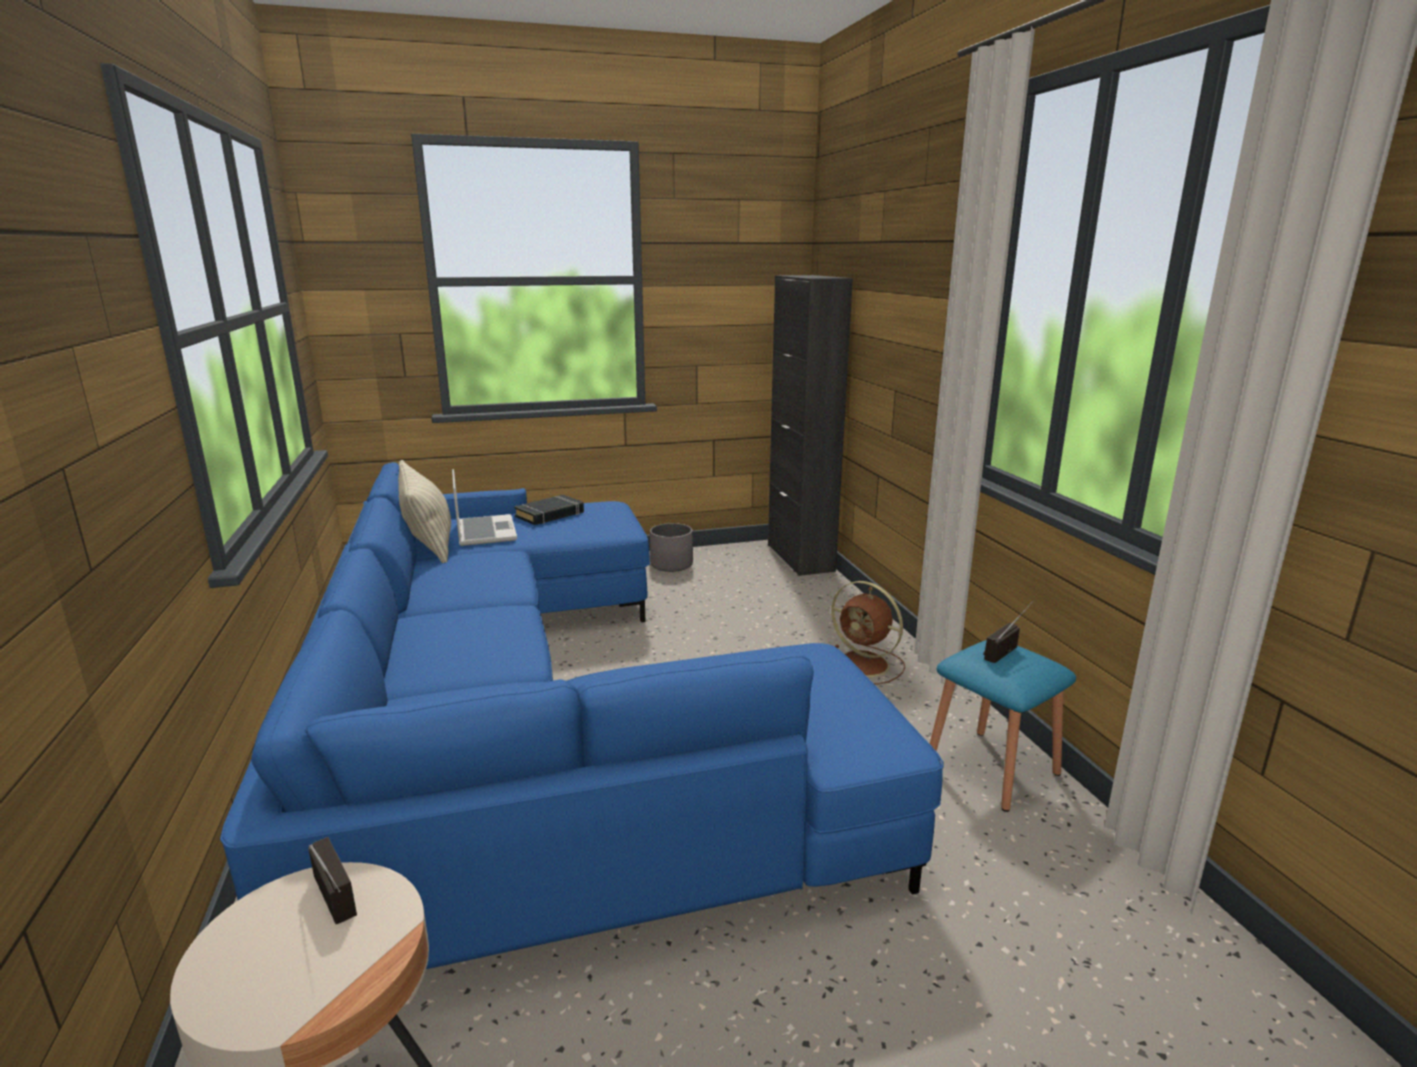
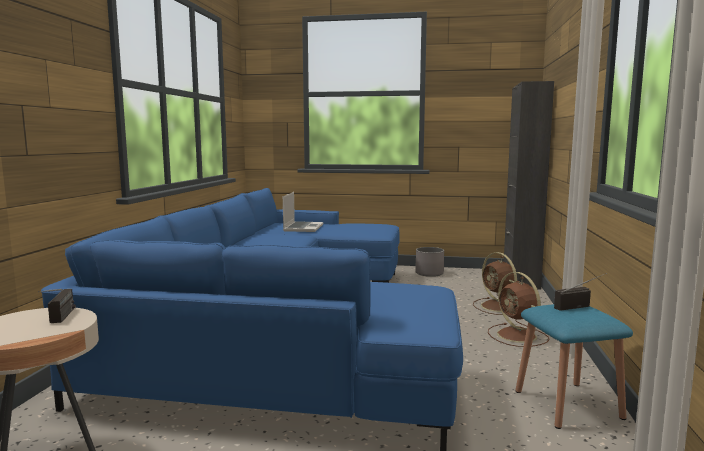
camera: 25 degrees right, 10 degrees down
pillow [398,460,451,563] -> none
black book [514,495,584,525] -> none
none -> brown fan [473,252,517,315]

